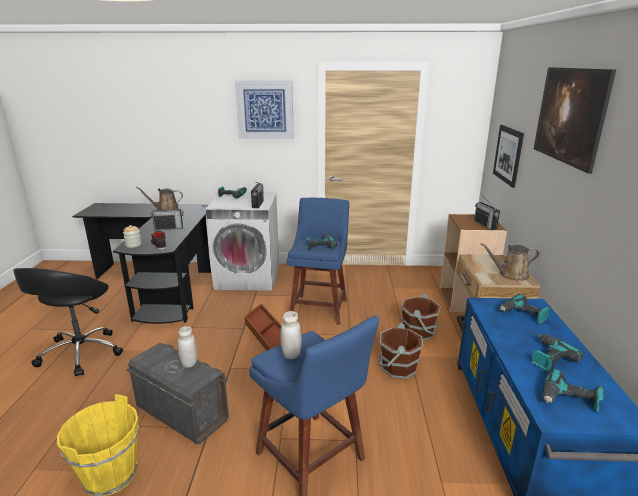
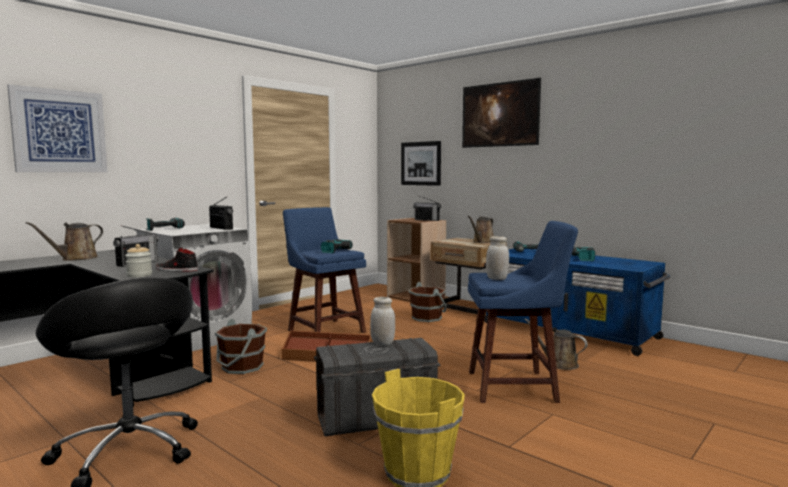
camera: 50 degrees left, 15 degrees down
picture [235,80,294,139] -> picture moved to [7,84,107,172]
brown bucket [379,323,423,379] -> brown bucket moved to [215,319,267,374]
power drill [542,369,603,412] -> none
none -> brown watering can [524,318,588,370]

